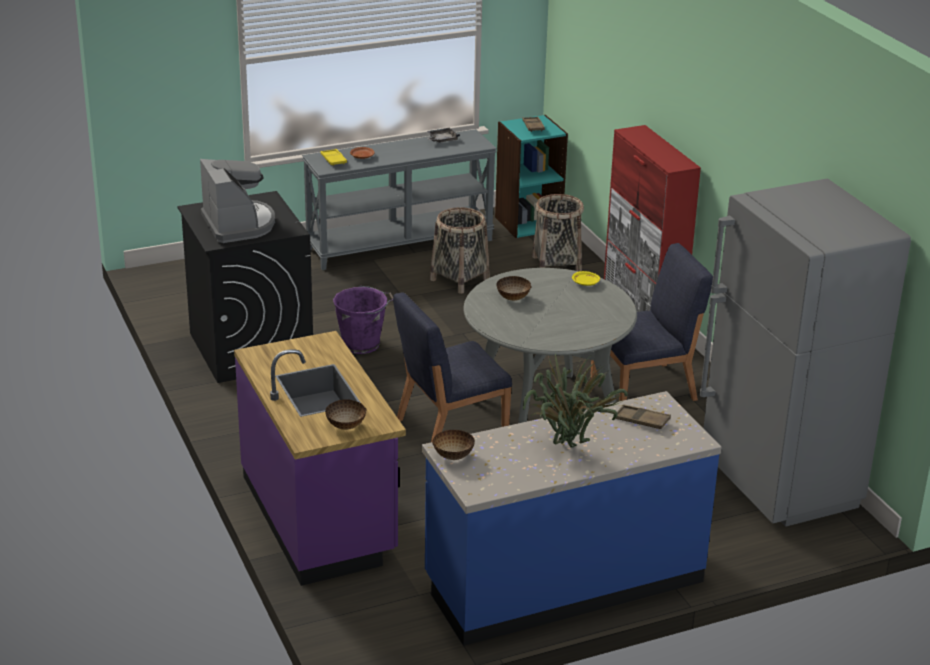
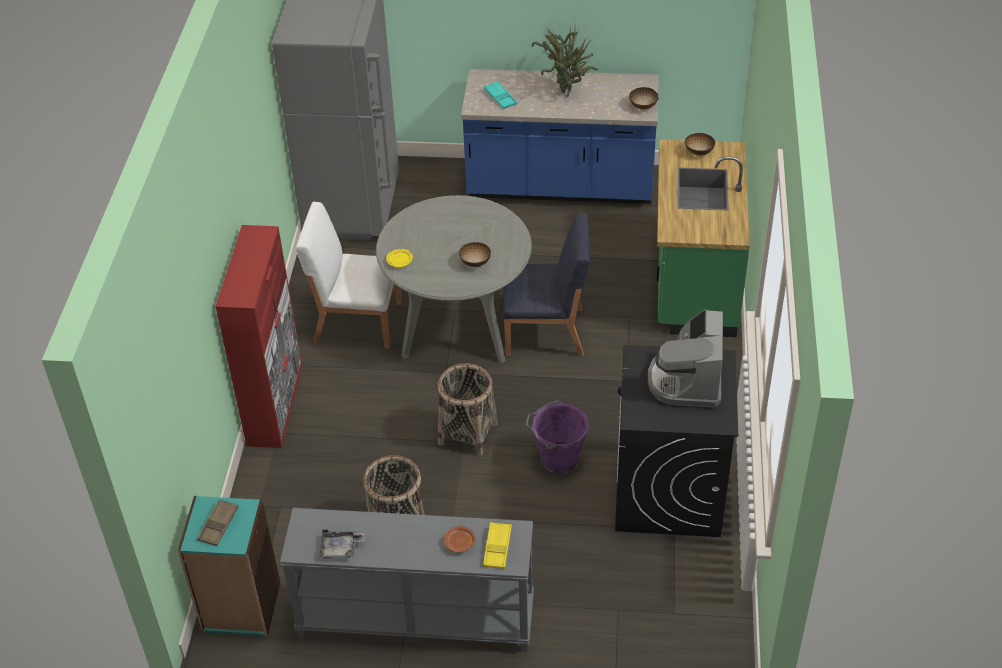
camera: 150 degrees left, 15 degrees up
purple counter [234,331,406,586] -> green counter [657,139,750,337]
basket [532,194,584,271] -> basket moved to [438,363,498,456]
blue chair [590,243,713,401] -> white chair [296,202,402,349]
brown tray [615,404,671,429] -> turquoise tray [484,81,517,109]

